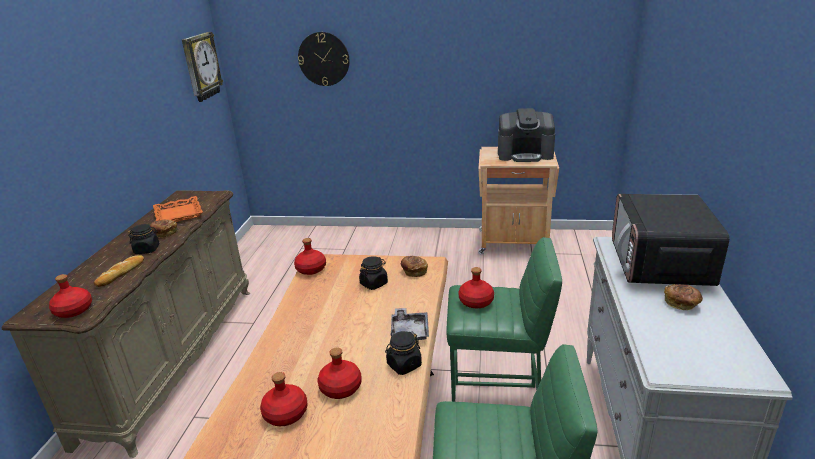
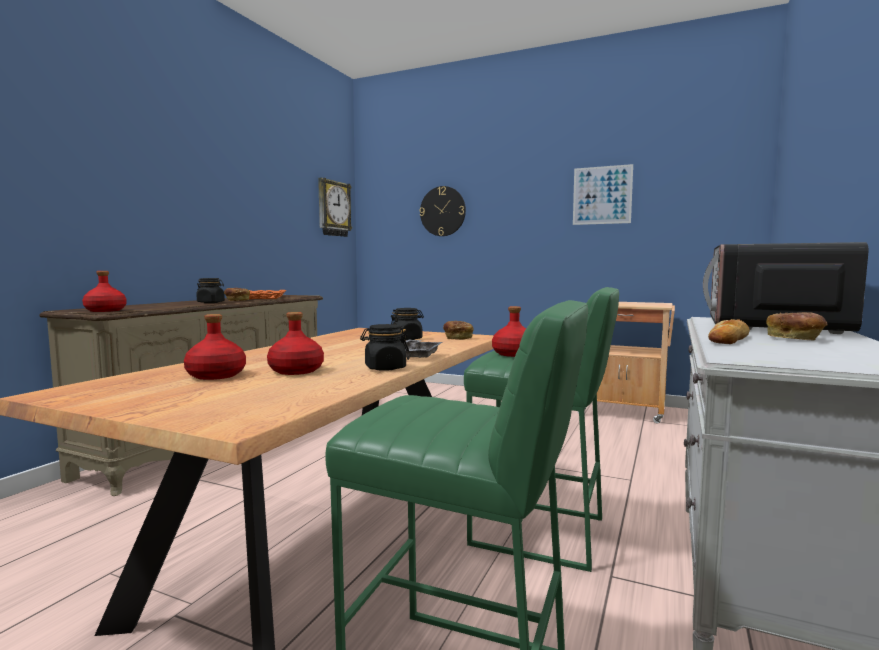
camera: 15 degrees right, 20 degrees down
bread [94,255,144,287] -> bread moved to [708,319,750,344]
red bottle [294,238,326,275] -> none
coffee machine [498,108,555,162] -> none
none -> picture [573,164,633,225]

